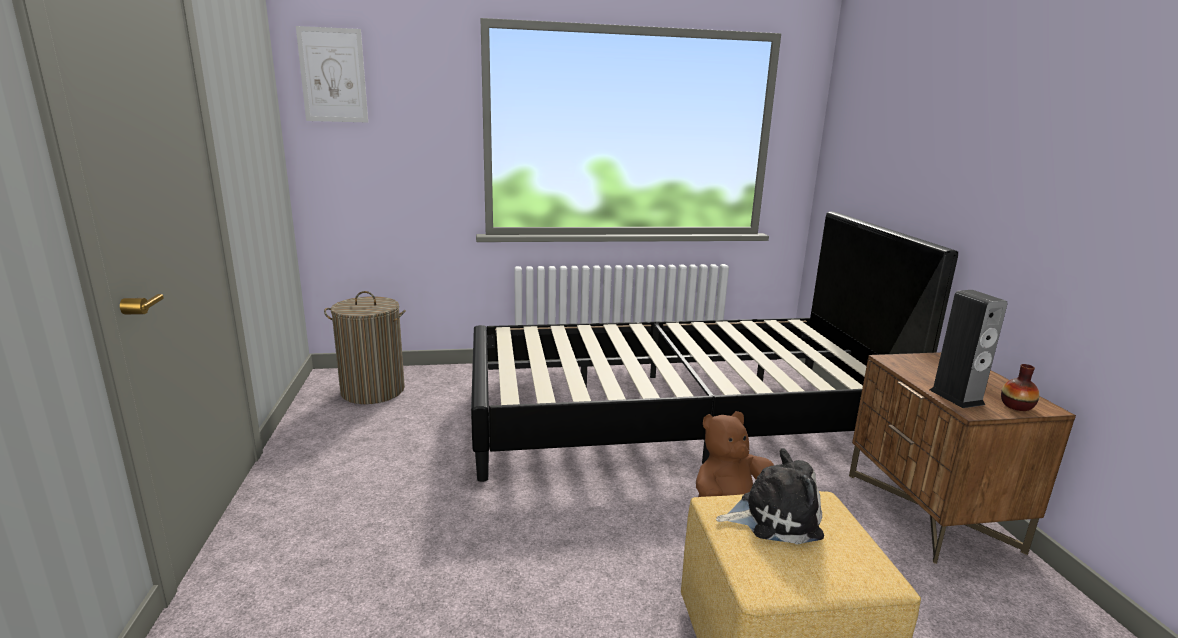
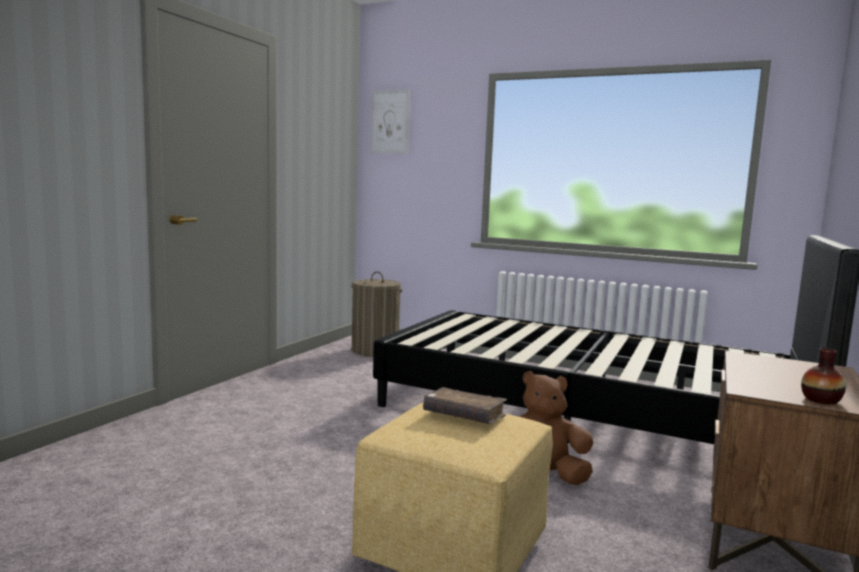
camera: 35 degrees right, 10 degrees down
plush toy [716,448,824,545] -> brown book [423,387,507,424]
speaker [930,290,1008,408] -> none

